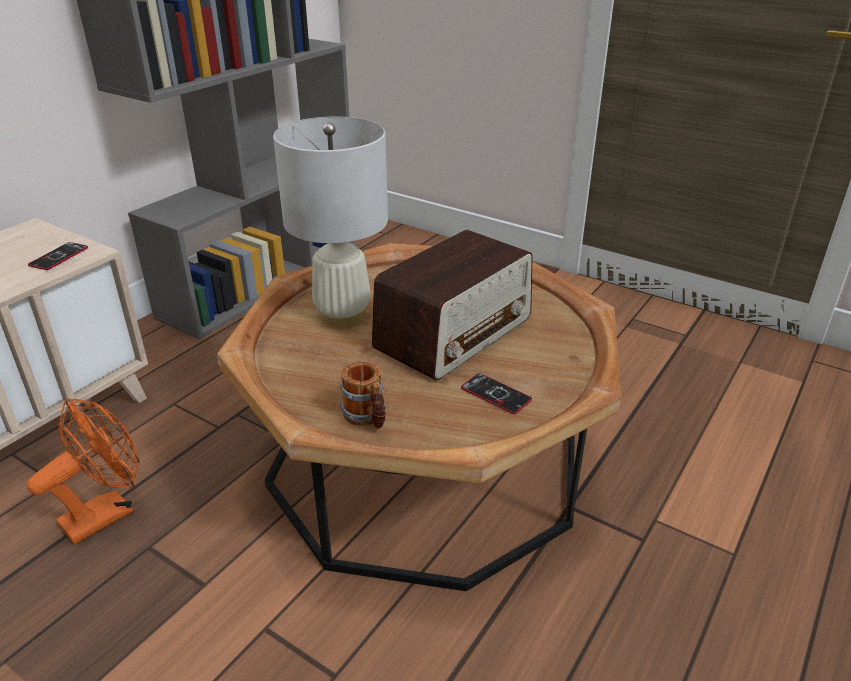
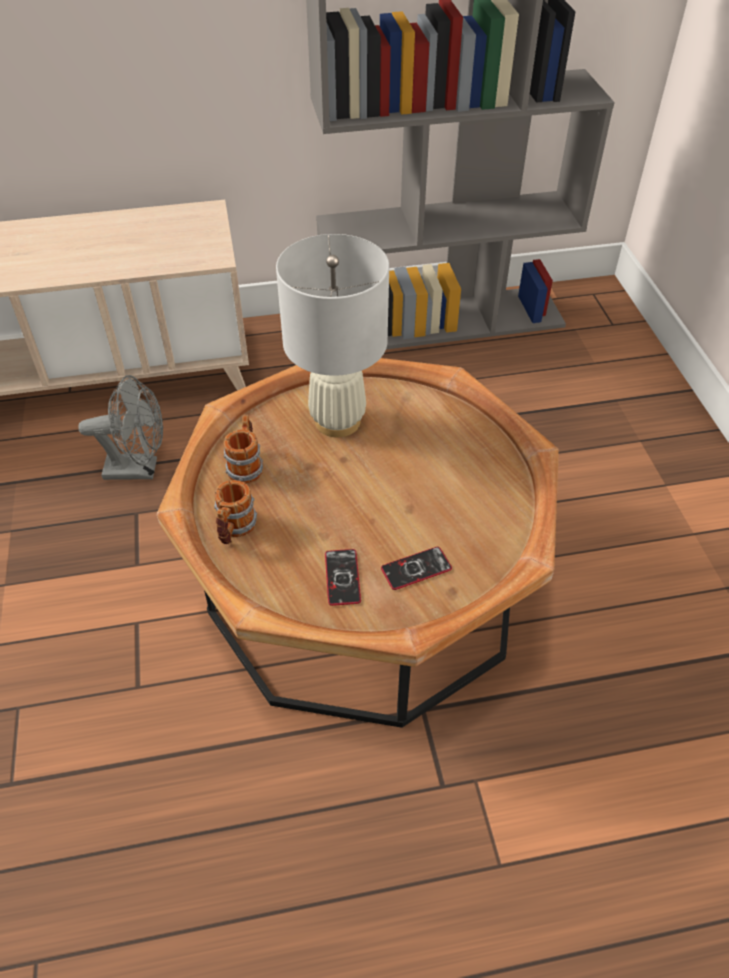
camera: 45 degrees right, 15 degrees up
orange fan [26,398,140,544] -> grey fan [78,375,163,480]
phone [28,242,88,270] -> phone moved to [381,547,452,590]
radio [372,230,533,381] -> none
none -> mug [223,414,263,484]

